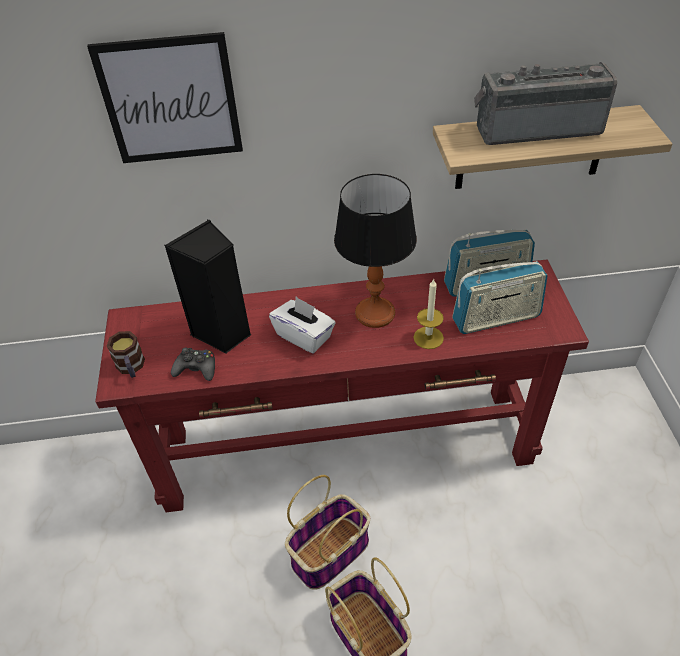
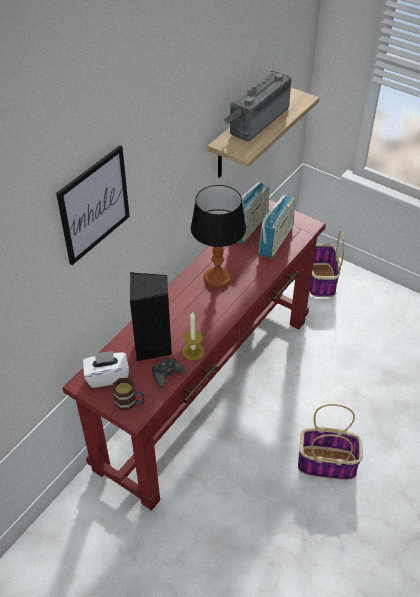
camera: 50 degrees left, 0 degrees up
white tissue box [269,297,336,353] -> white tissue box moved to [83,351,129,388]
basket [285,475,370,590] -> basket moved to [309,230,344,297]
candle [413,278,444,349] -> candle moved to [182,311,205,360]

